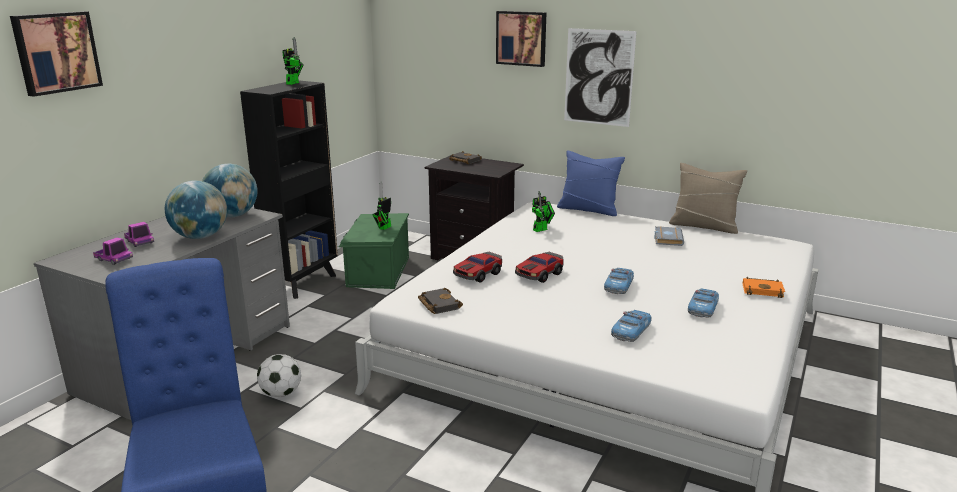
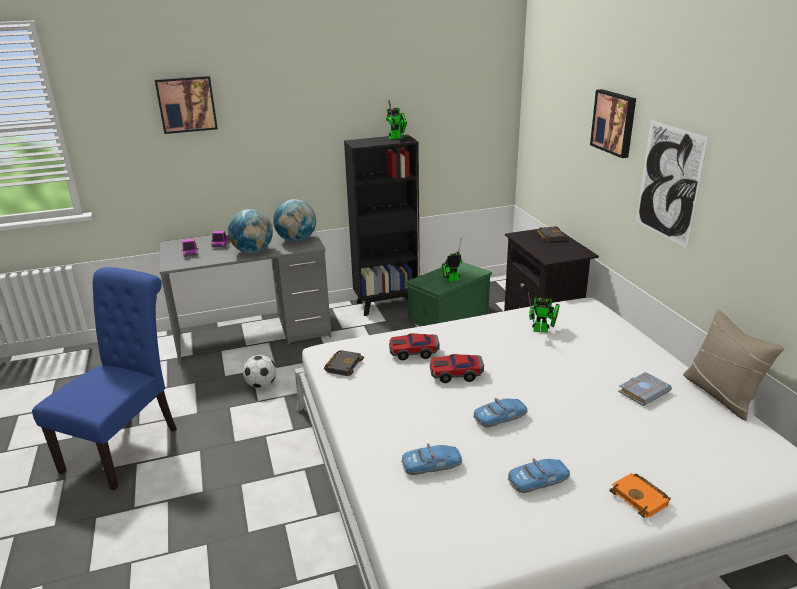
camera: 45 degrees right, 5 degrees up
blue pillow [557,151,625,216] -> none

